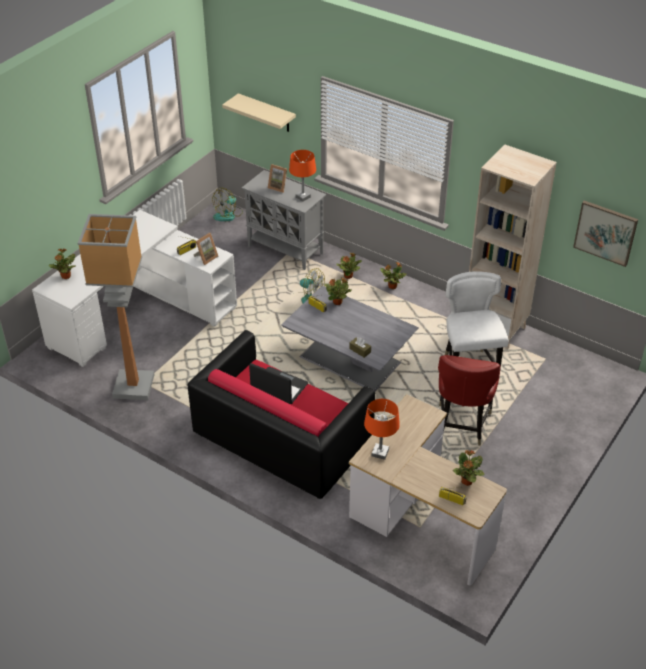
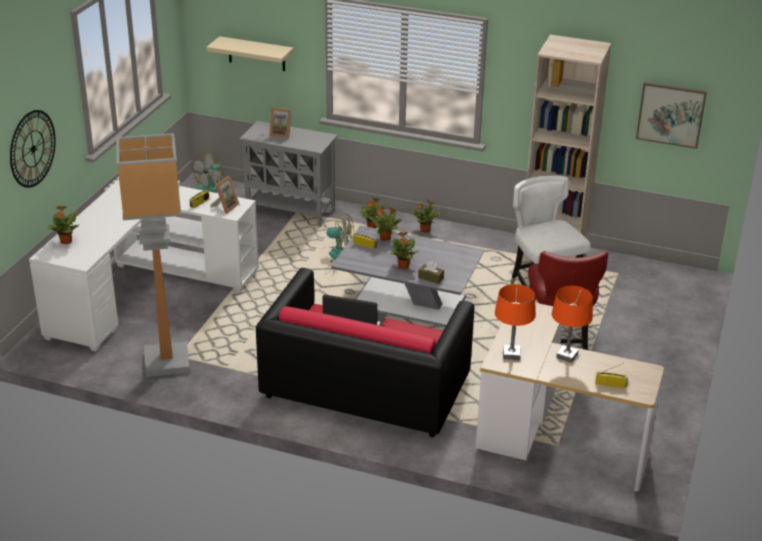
camera: 15 degrees left, 10 degrees down
orange table lamp [289,150,316,201] -> orange table lamp moved to [551,286,593,363]
potted plant [453,450,484,486] -> potted plant moved to [389,232,419,269]
none -> wall clock [10,110,56,188]

